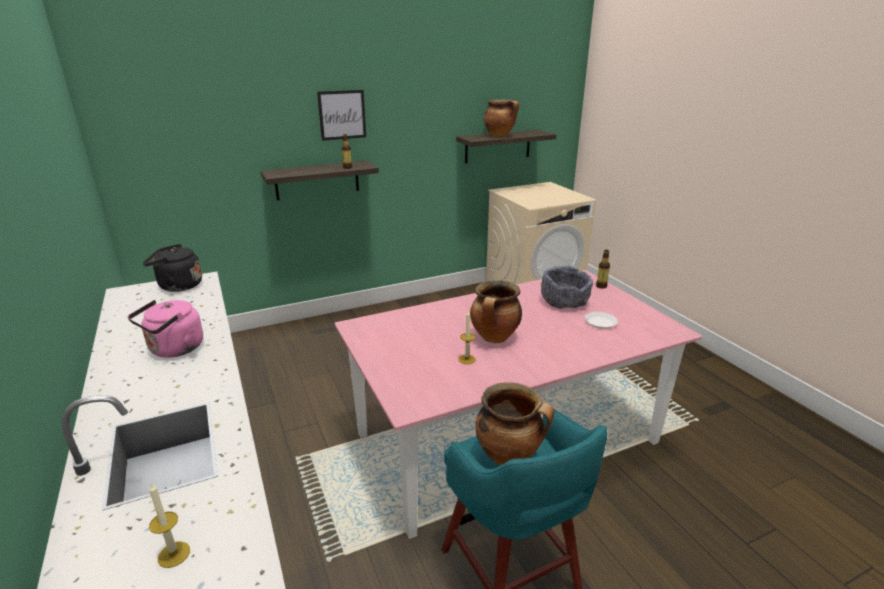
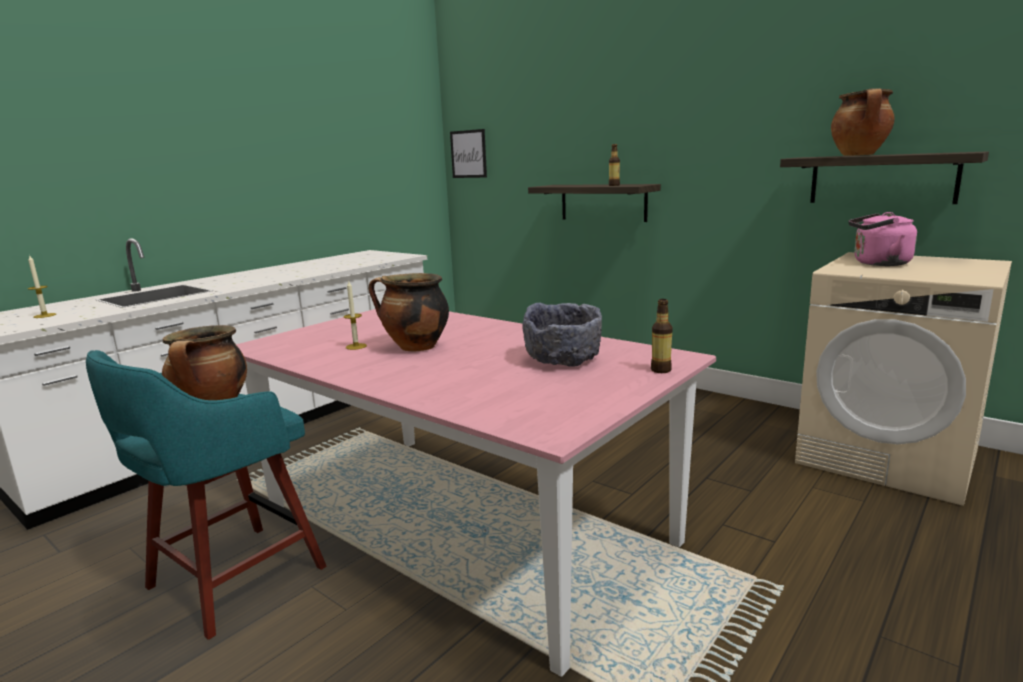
camera: 65 degrees right, 10 degrees down
pink kettle [128,300,203,358] -> pink kettle moved to [848,212,917,266]
black kettle [143,244,202,292] -> none
picture [317,90,366,141] -> picture moved to [450,129,487,178]
white plate [585,312,618,329] -> none

